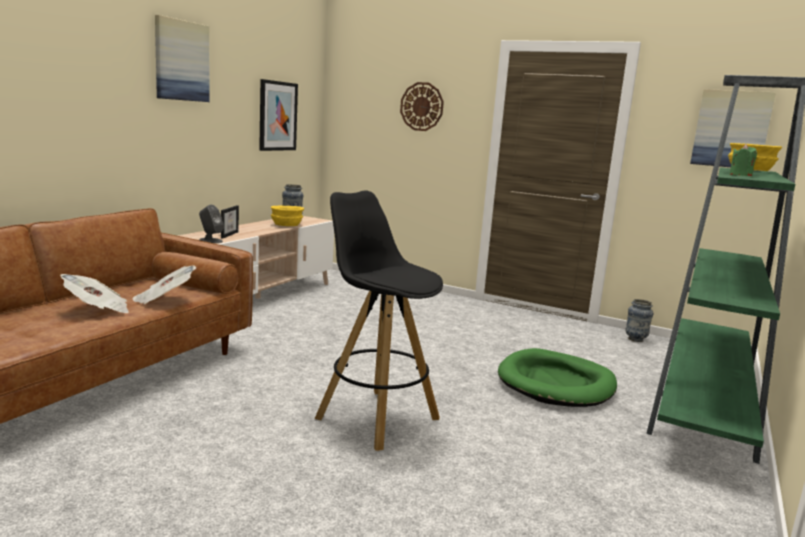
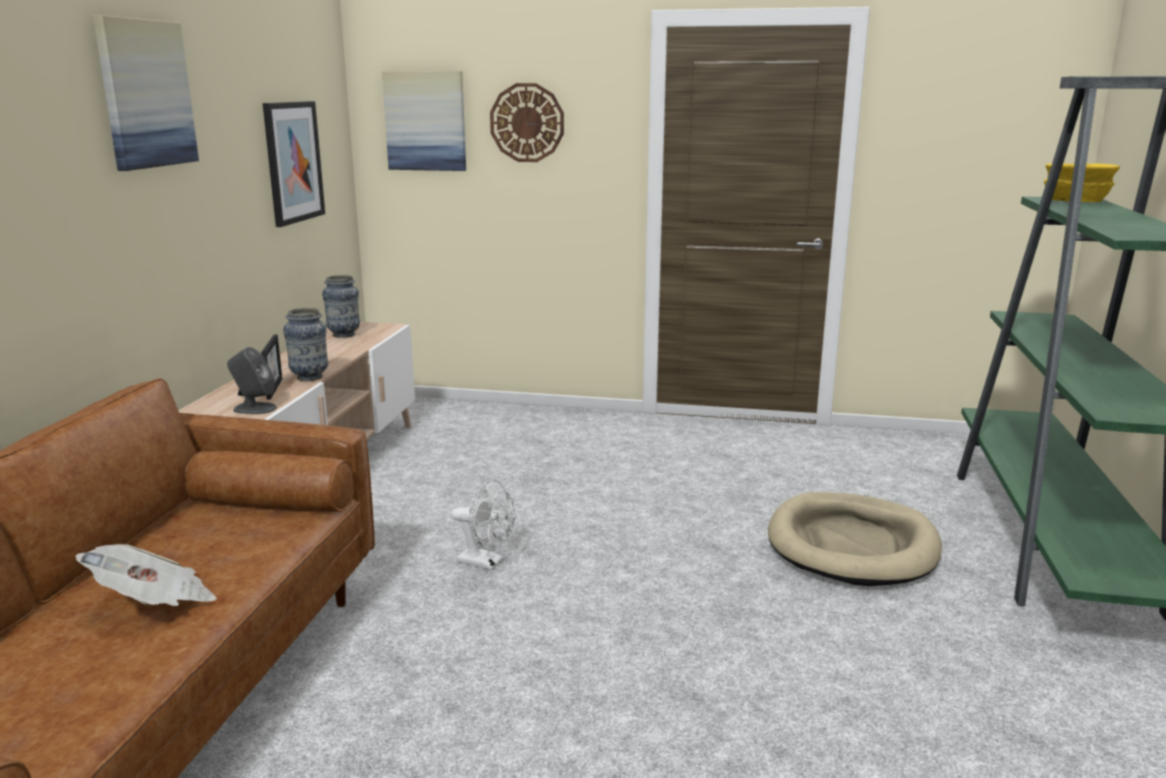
camera: 15 degrees left, 5 degrees up
newspaper [132,265,196,304] -> none
yellow bowl [271,206,304,226] -> none
black stool [315,190,443,451] -> none
green dog bed [498,348,617,407] -> beige dog bed [768,492,942,586]
vase [625,299,653,342] -> vase moved to [283,308,328,381]
picture [690,89,776,167] -> picture moved to [382,71,466,171]
green candle [729,144,757,176] -> none
none -> white fan [451,480,515,570]

